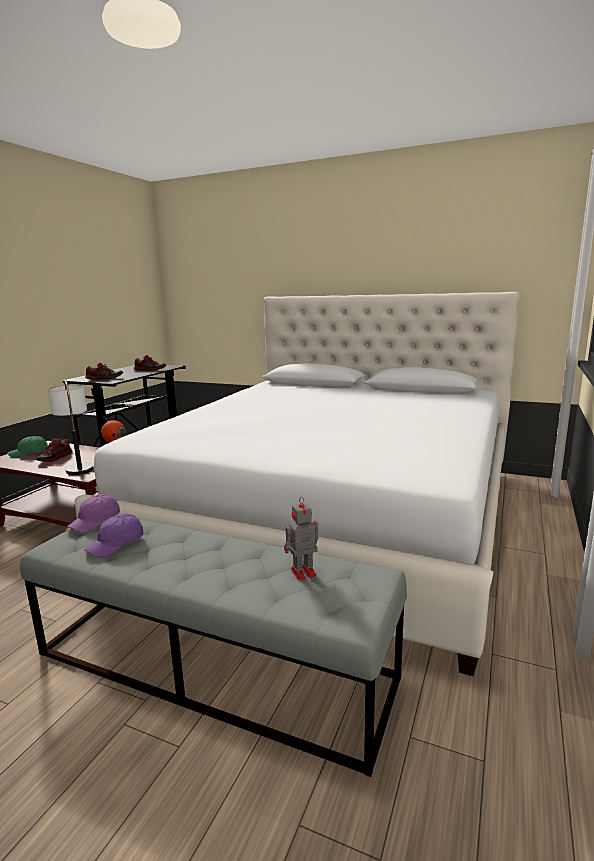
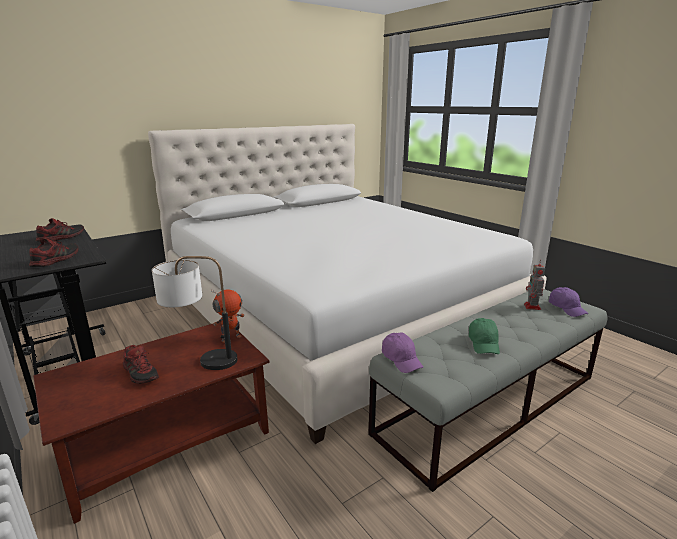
camera: 60 degrees left, 5 degrees up
green cap [8,436,48,458] -> green cap moved to [469,318,500,354]
purple cap [84,514,143,558] -> purple cap moved to [549,287,589,317]

